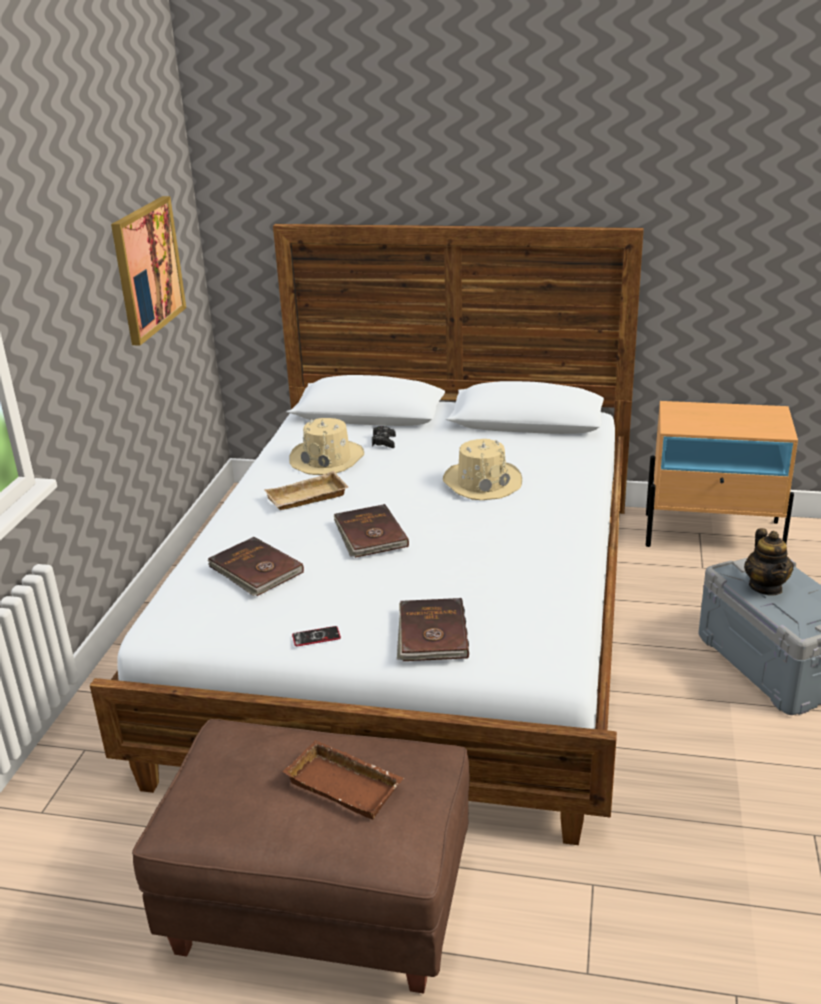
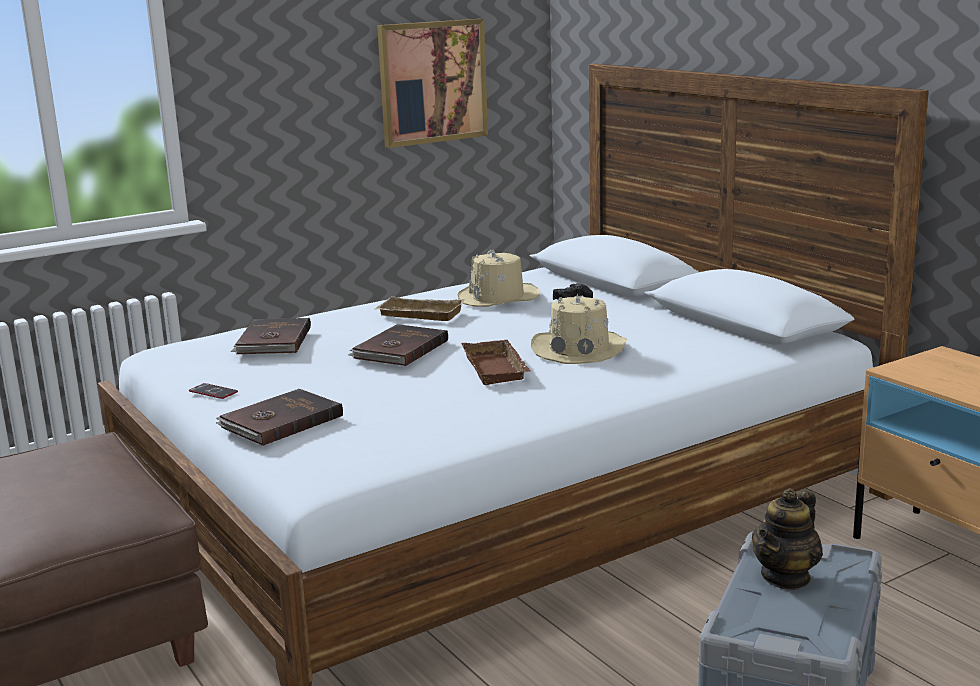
camera: 45 degrees right, 10 degrees down
brown tray [283,740,404,819] -> brown tray moved to [461,340,531,385]

